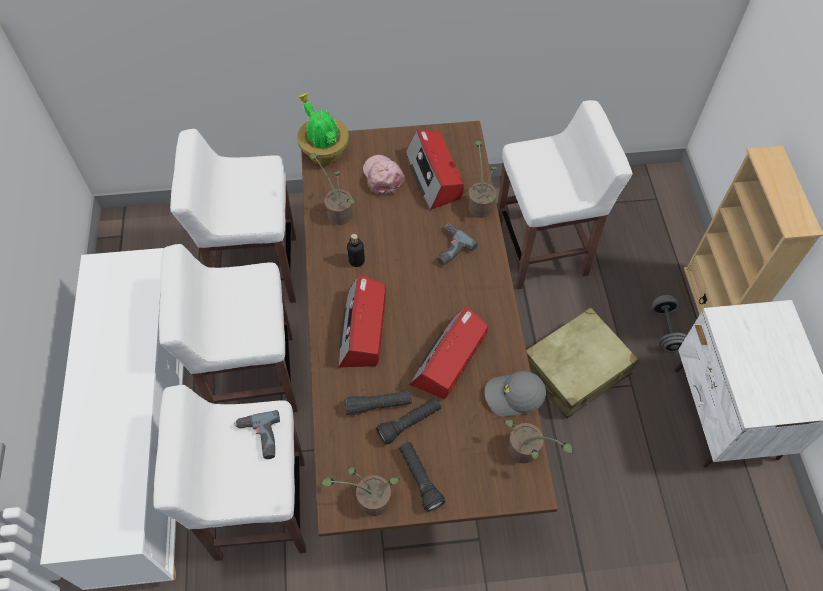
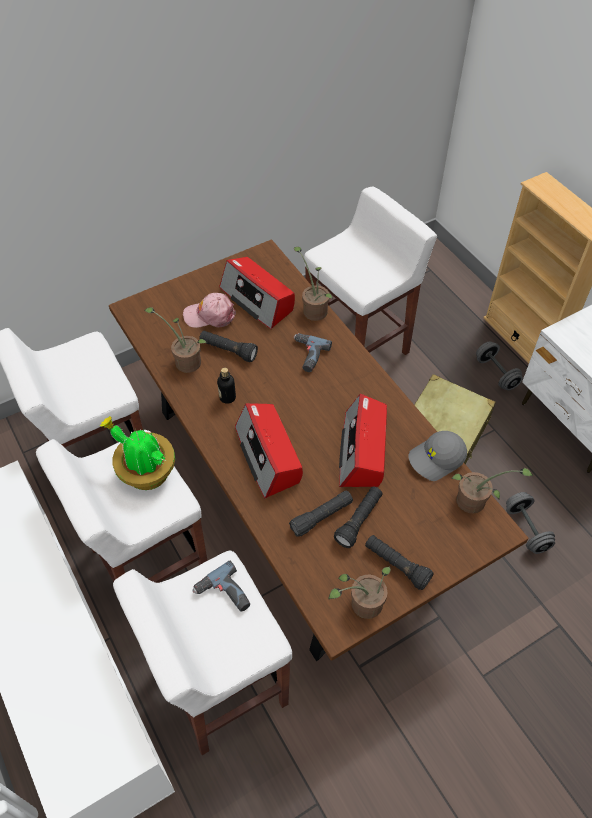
camera: 25 degrees left, 5 degrees down
potted plant [297,92,349,165] -> potted plant moved to [100,416,175,490]
pink cap [363,155,405,194] -> pink cap turned 45 degrees counterclockwise [183,293,236,328]
none -> black flashlight [199,331,258,362]
none -> grey dumbbell [506,492,555,554]

